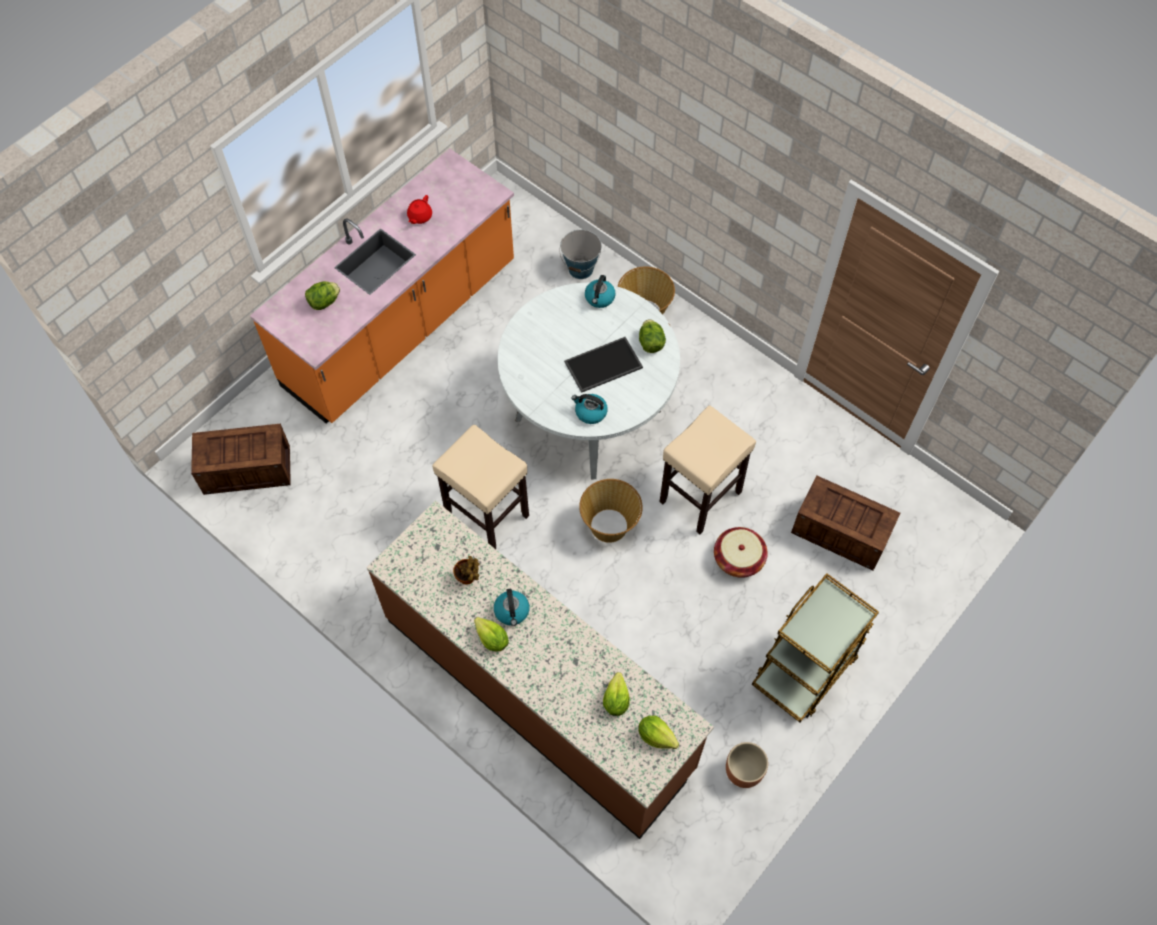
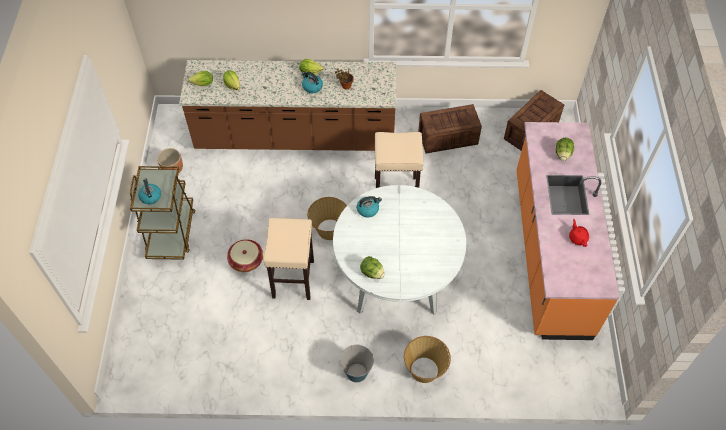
camera: 140 degrees right, 5 degrees down
bucket [560,230,601,279] -> bucket moved to [339,345,374,382]
tray [564,337,643,393] -> none
kettle [585,275,616,308] -> kettle moved to [138,179,161,204]
crate [791,476,900,571] -> crate moved to [418,104,482,154]

